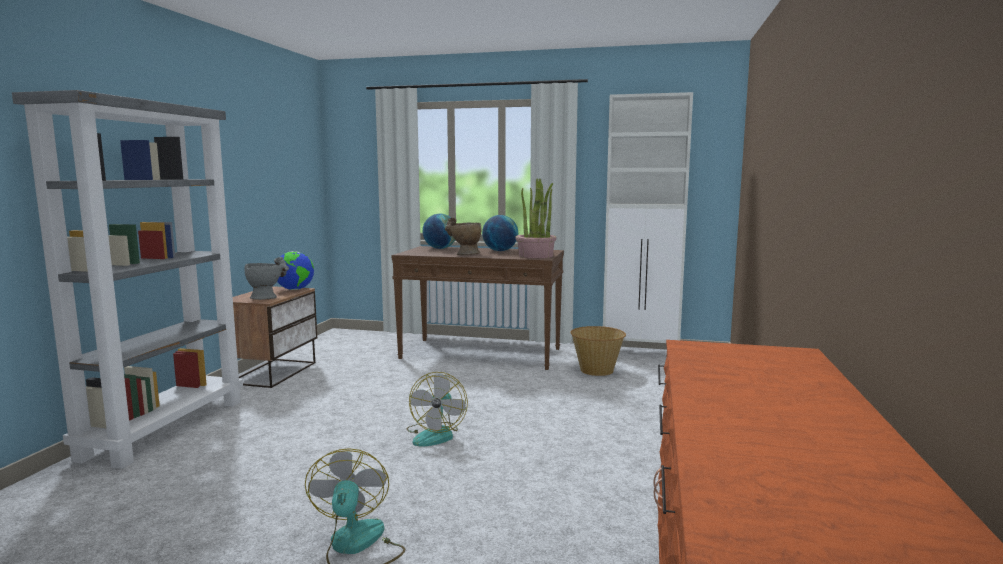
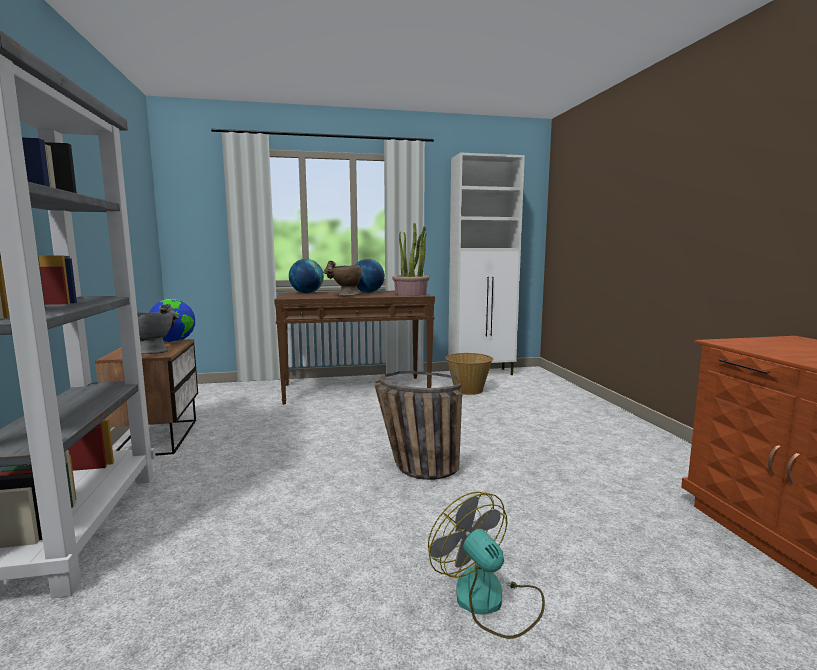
camera: 25 degrees left, 0 degrees up
fan [406,372,468,447] -> basket [374,371,462,480]

